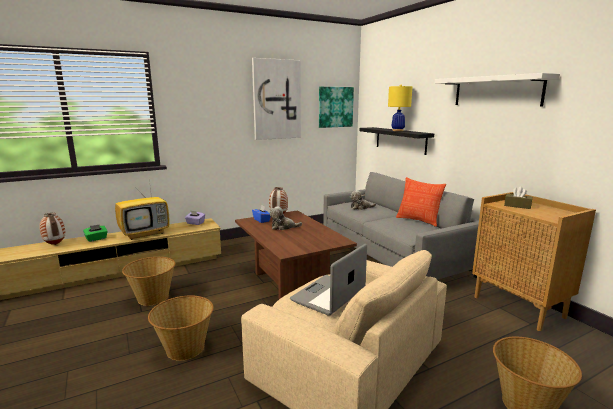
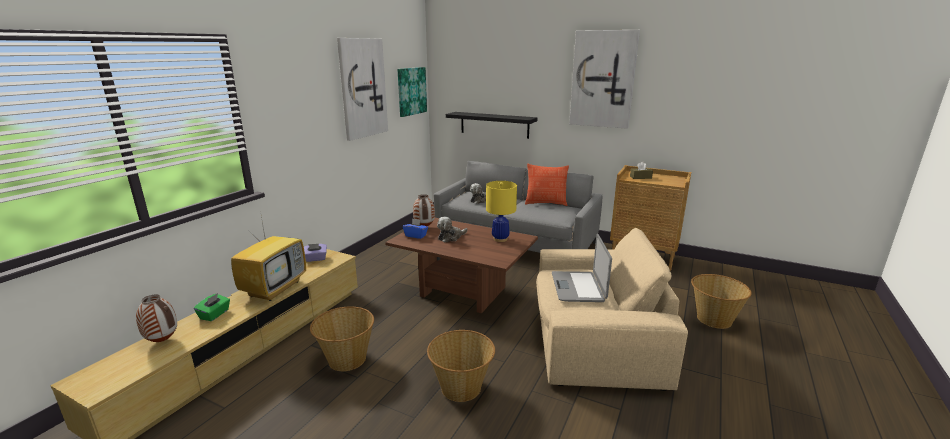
camera: 35 degrees left, 5 degrees up
yellow table lamp [388,85,412,131] -> yellow table lamp moved to [486,181,517,242]
white shelf [434,73,560,106] -> picture [569,30,640,129]

